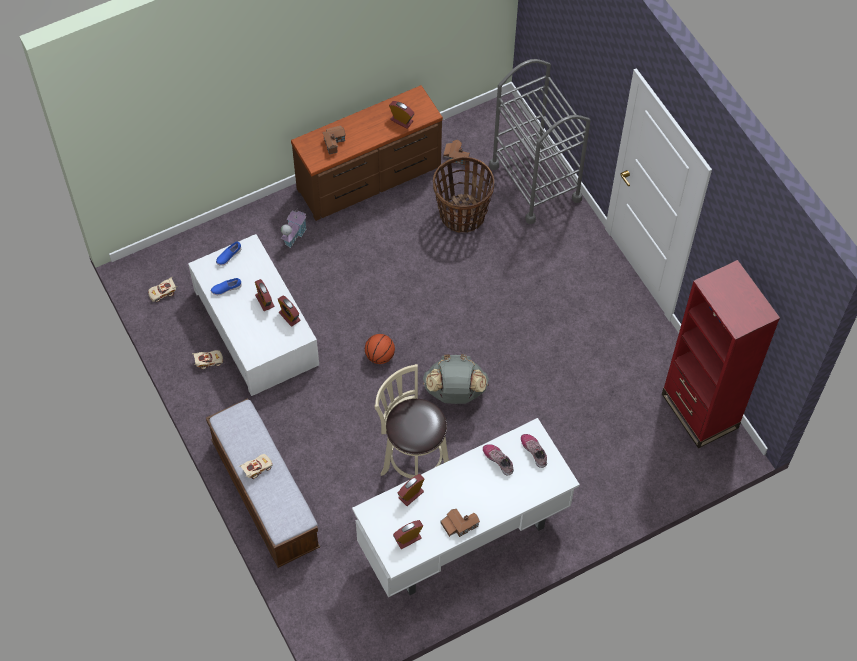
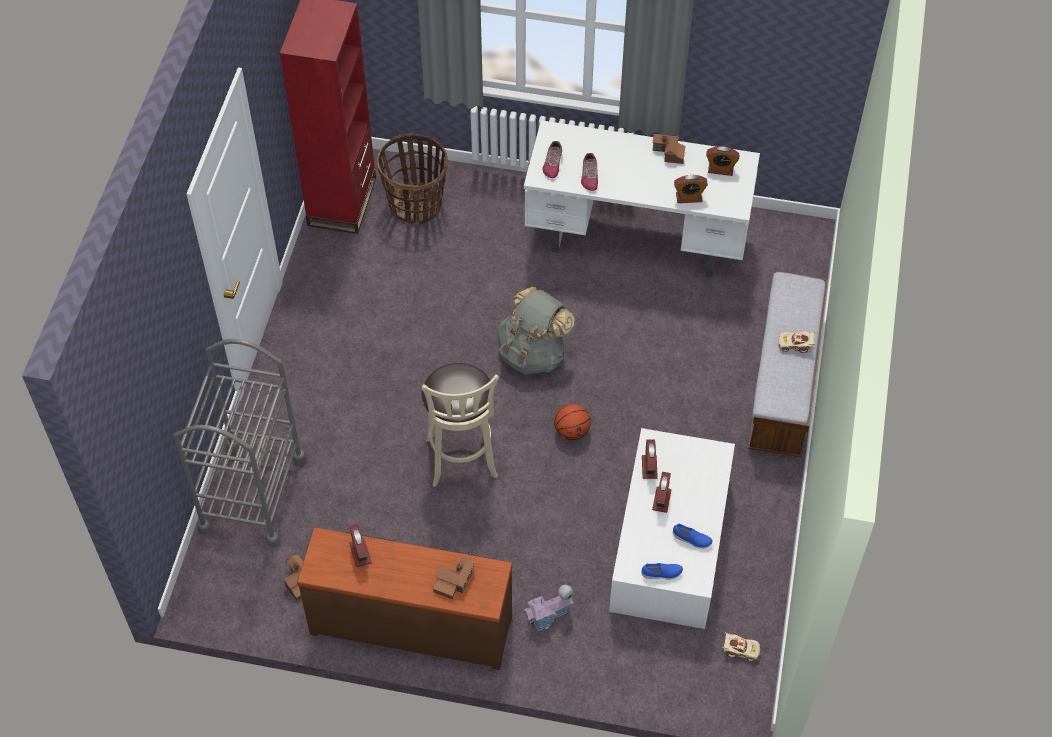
camera: 140 degrees left, 5 degrees down
beige toy car [192,350,223,370] -> none
beige stool [374,364,449,479] -> beige stool moved to [422,363,499,487]
basket [433,156,494,233] -> basket moved to [377,133,448,225]

